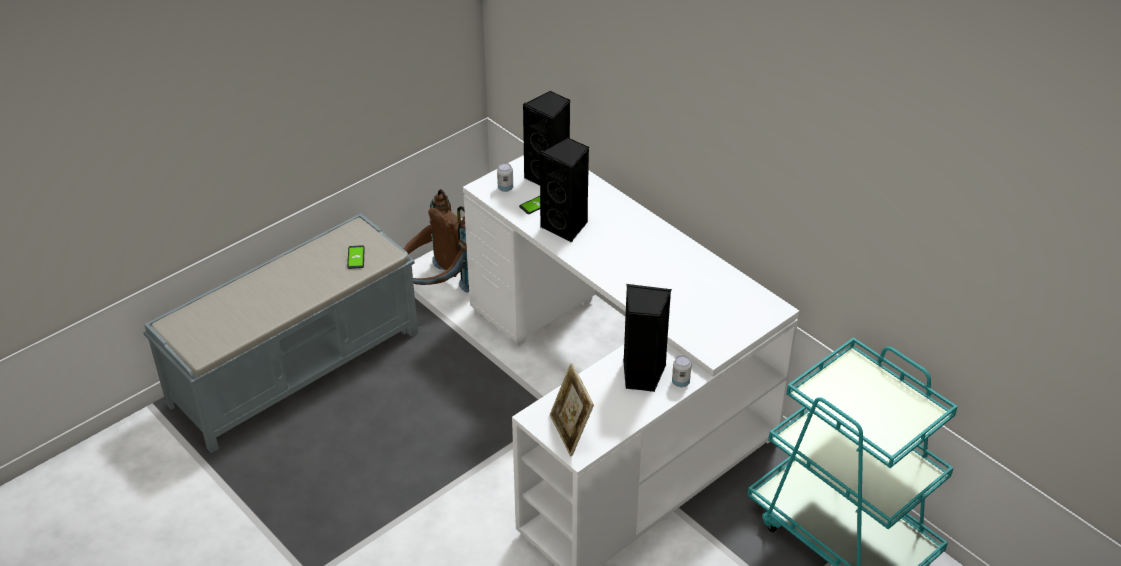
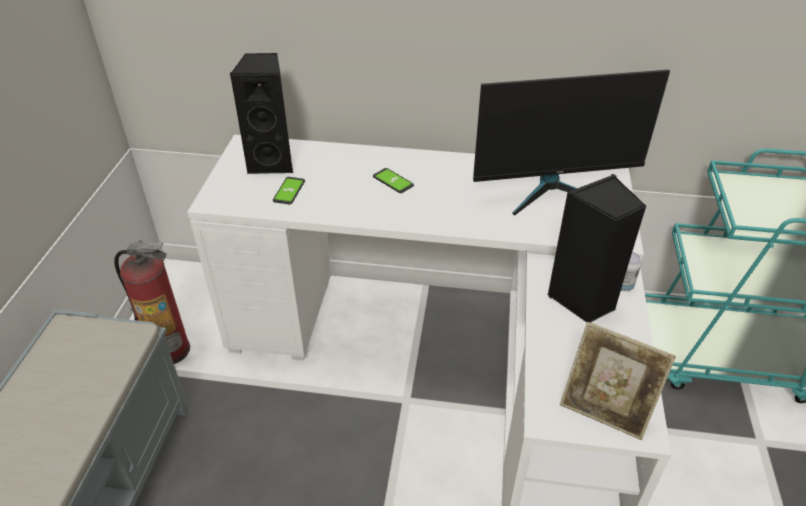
camera: 40 degrees left, 0 degrees up
phone [347,245,365,269] -> phone moved to [373,168,414,193]
brown backpack [403,189,469,293] -> fire extinguisher [114,240,190,364]
can [497,163,513,192] -> none
black speaker [540,137,589,243] -> none
none -> monitor [473,70,670,216]

